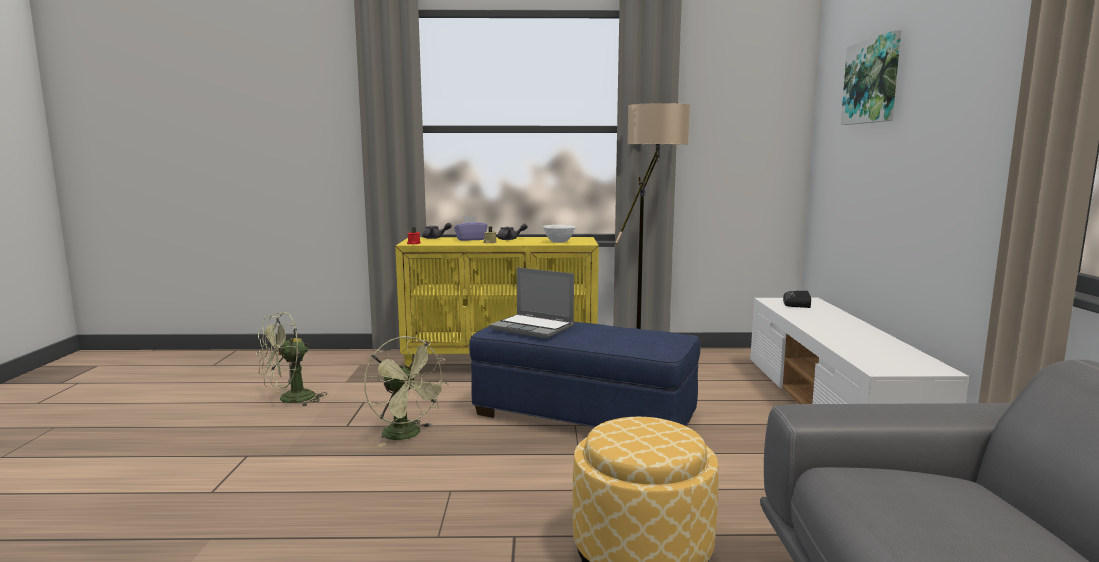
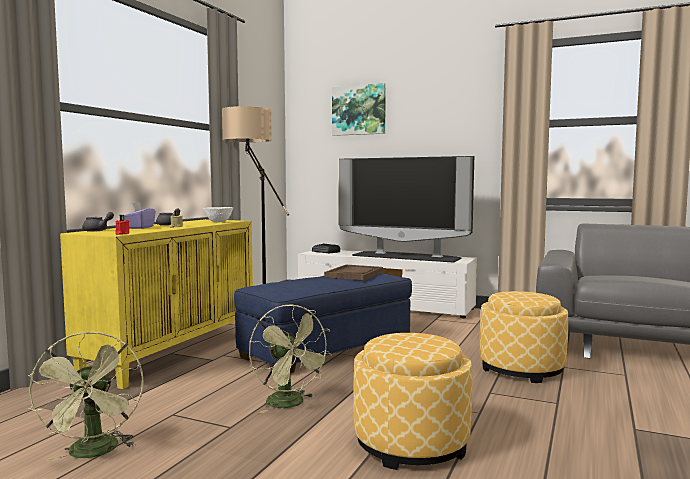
camera: 65 degrees left, 5 degrees down
green fan [364,336,448,447] -> green fan turned 75 degrees clockwise [249,304,332,413]
laptop [489,267,574,338] -> none
none -> brown tray [324,265,383,280]
none -> television [339,156,474,263]
none -> ottoman [353,333,472,470]

